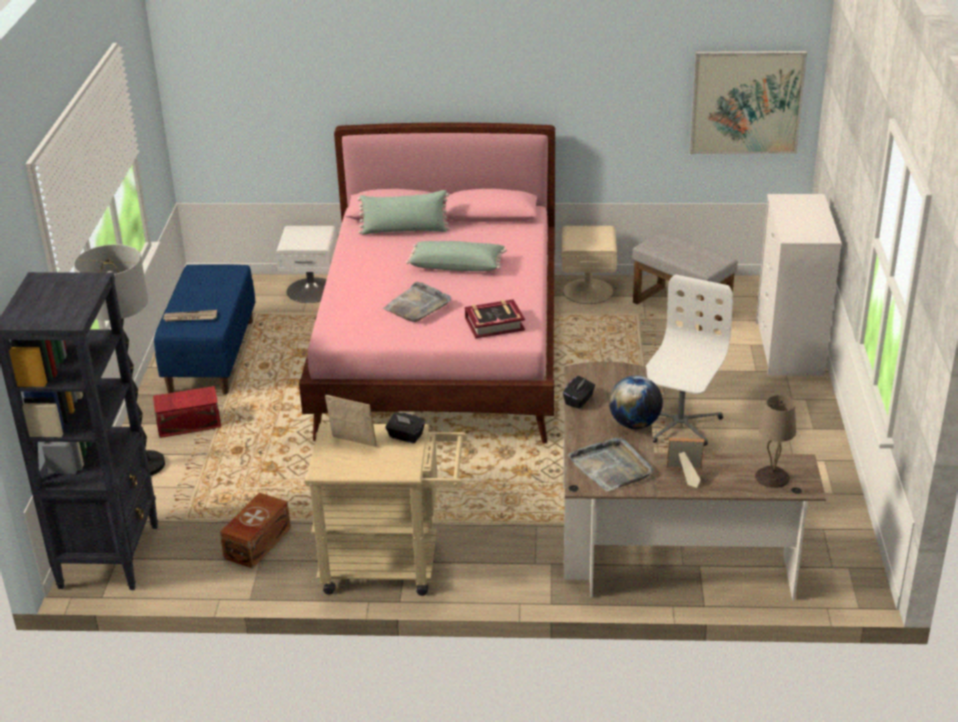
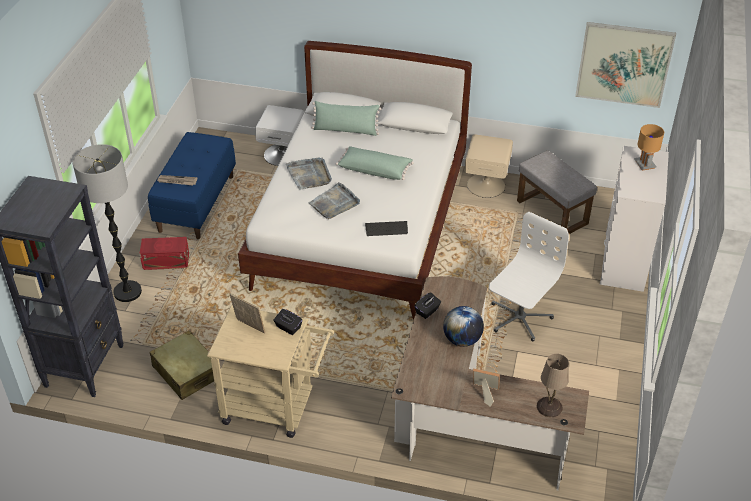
camera: 10 degrees right, 10 degrees up
brown storage box [220,493,291,569] -> beige suitcase [150,331,214,400]
pink bed [299,123,555,443] -> white bed [238,41,472,320]
book [465,299,525,338] -> keyboard [365,221,408,236]
grey tray [567,437,653,491] -> grey tray moved to [286,157,332,190]
none -> brown table lamp [634,124,664,171]

